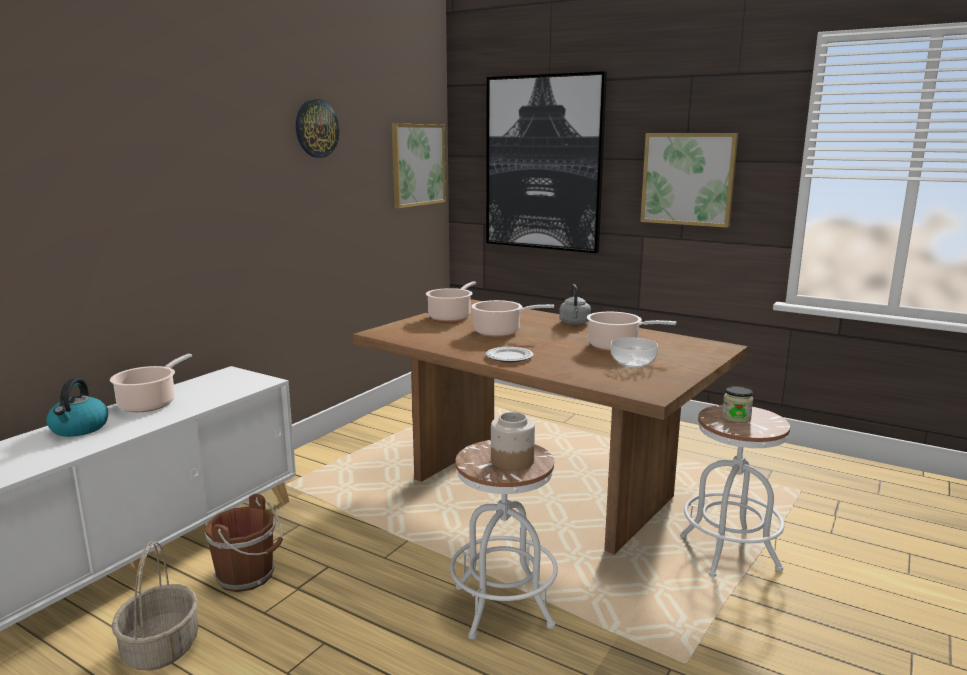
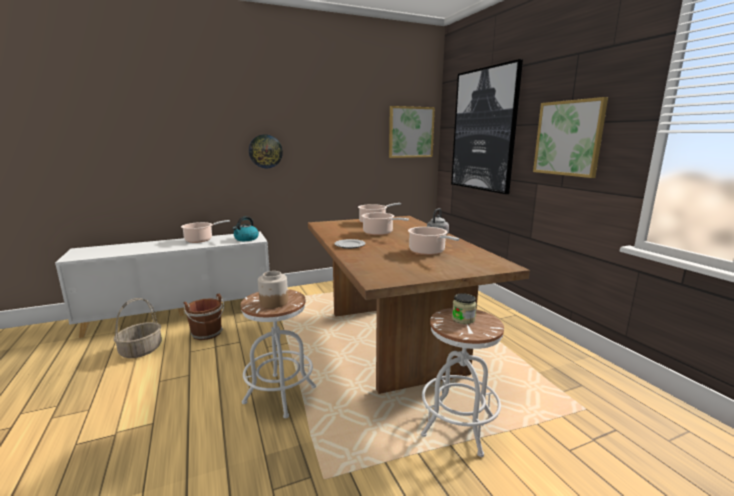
camera: 35 degrees right, 0 degrees up
kettle [46,378,108,437] -> kettle moved to [232,216,259,241]
wall clock [296,99,339,158] -> wall clock moved to [249,134,283,168]
bowl [611,337,658,368] -> none

